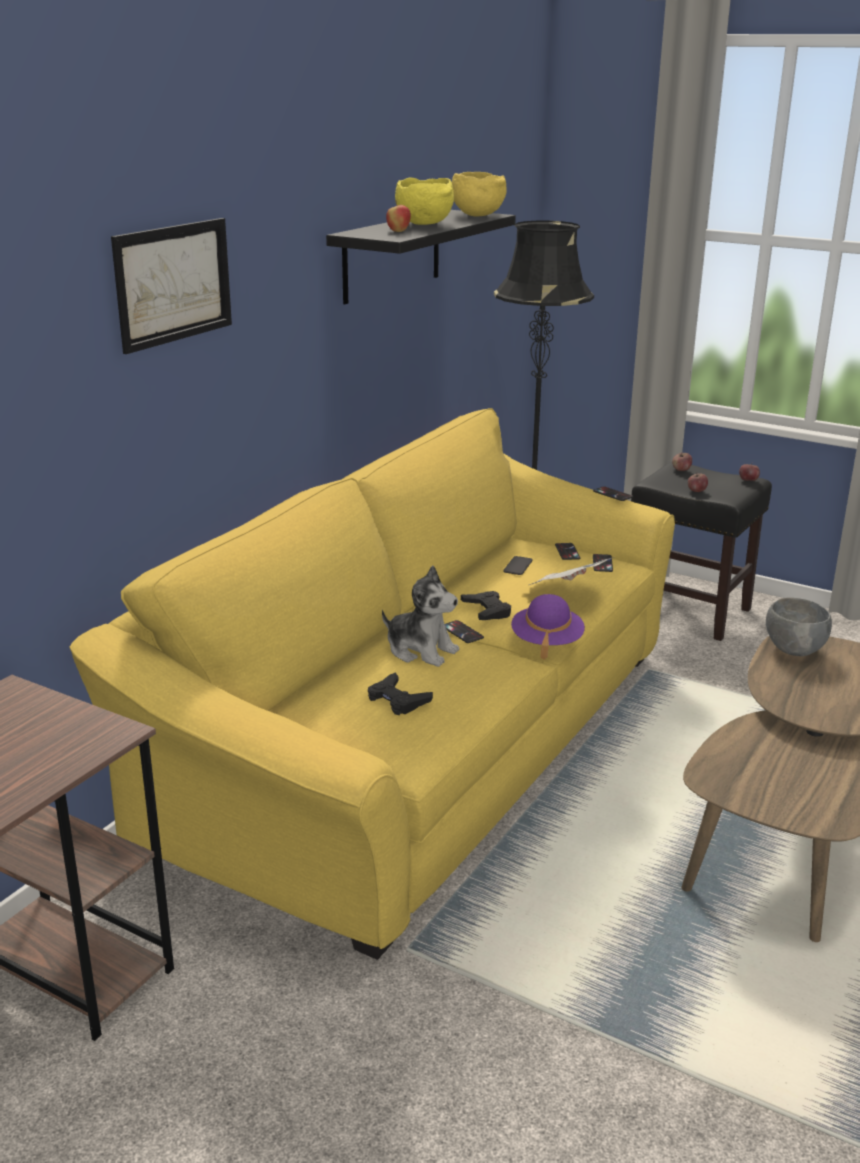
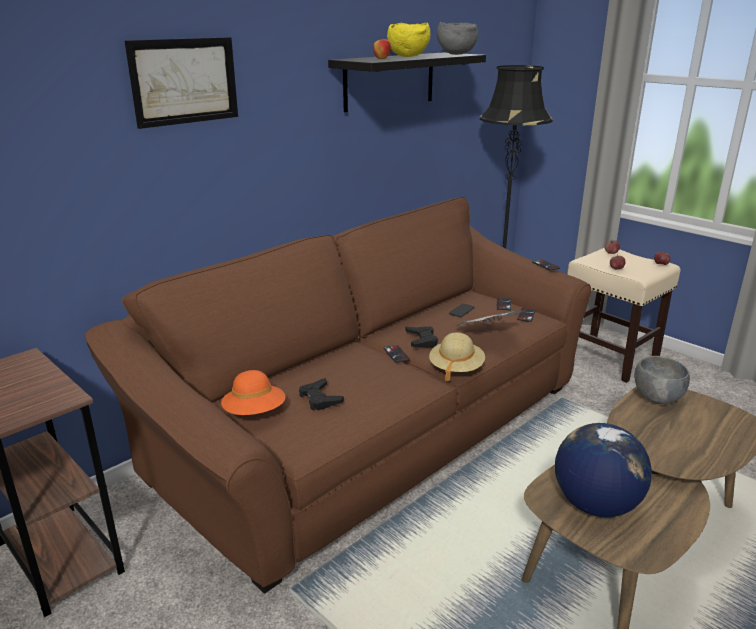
camera: 15 degrees right, 0 degrees up
yellow sofa [70,408,675,960] -> brown sofa [85,197,591,594]
plush toy [382,565,459,667] -> none
yellow bowl [452,172,507,217] -> grey bowl [437,22,478,55]
purple hat [511,594,585,660] -> beige hat [429,332,485,382]
black stool [631,462,772,641] -> beige stool [567,248,680,383]
none -> orange hat [221,370,285,415]
none -> globe [555,423,652,517]

